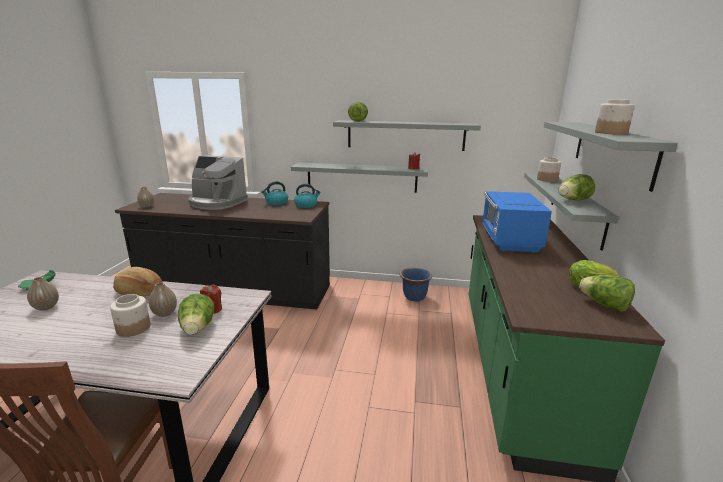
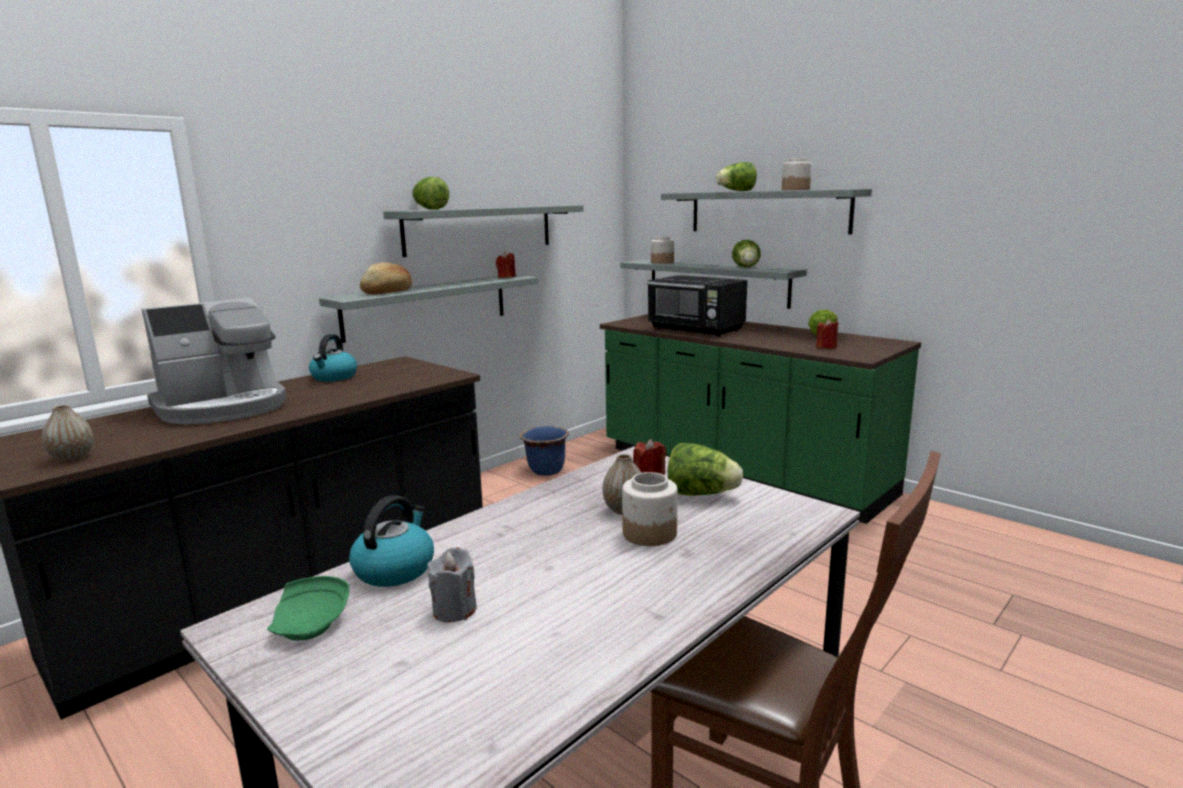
camera: 55 degrees left, 5 degrees down
vase [27,277,59,311] -> grey candle [427,547,477,622]
bread [113,267,162,296] -> bread moved to [360,262,412,294]
kettle [294,184,321,208] -> kettle moved to [349,495,434,587]
blue microwave [482,191,552,253] -> black microwave [647,275,747,337]
lettuce [579,275,635,312] -> lettuce moved to [715,162,757,191]
none -> red candle [816,319,839,349]

